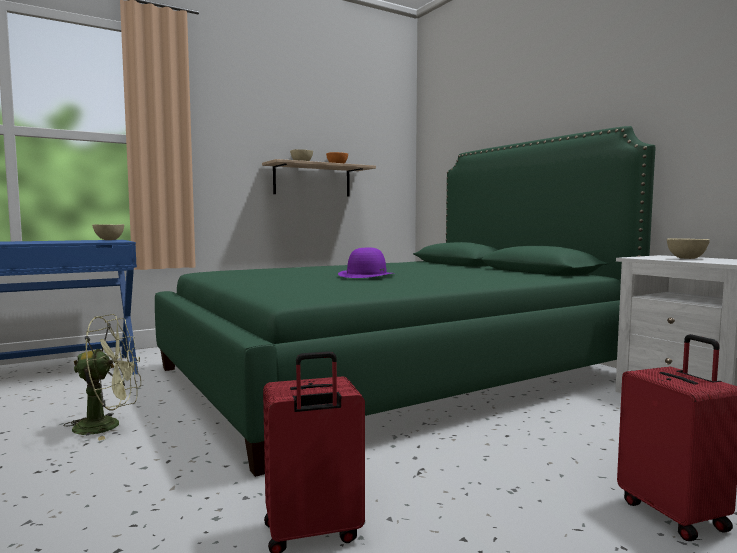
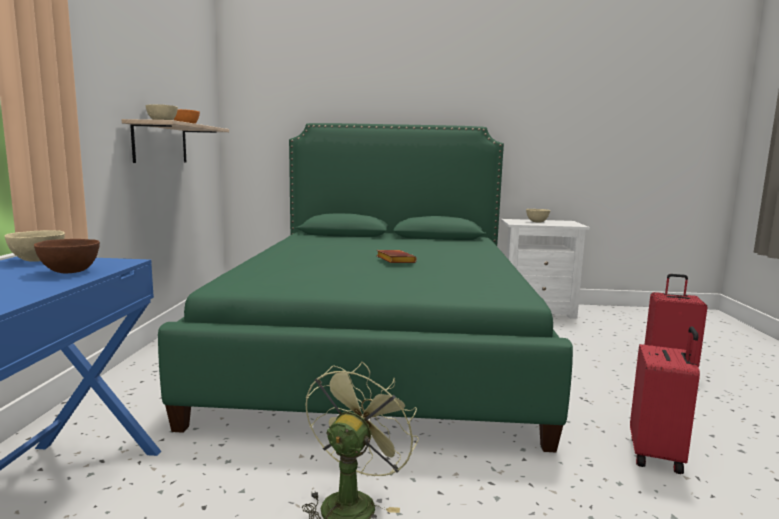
camera: 55 degrees left, 5 degrees up
purple hat [338,248,394,278] -> brown book [377,250,417,263]
none -> brown bowl [34,239,100,273]

